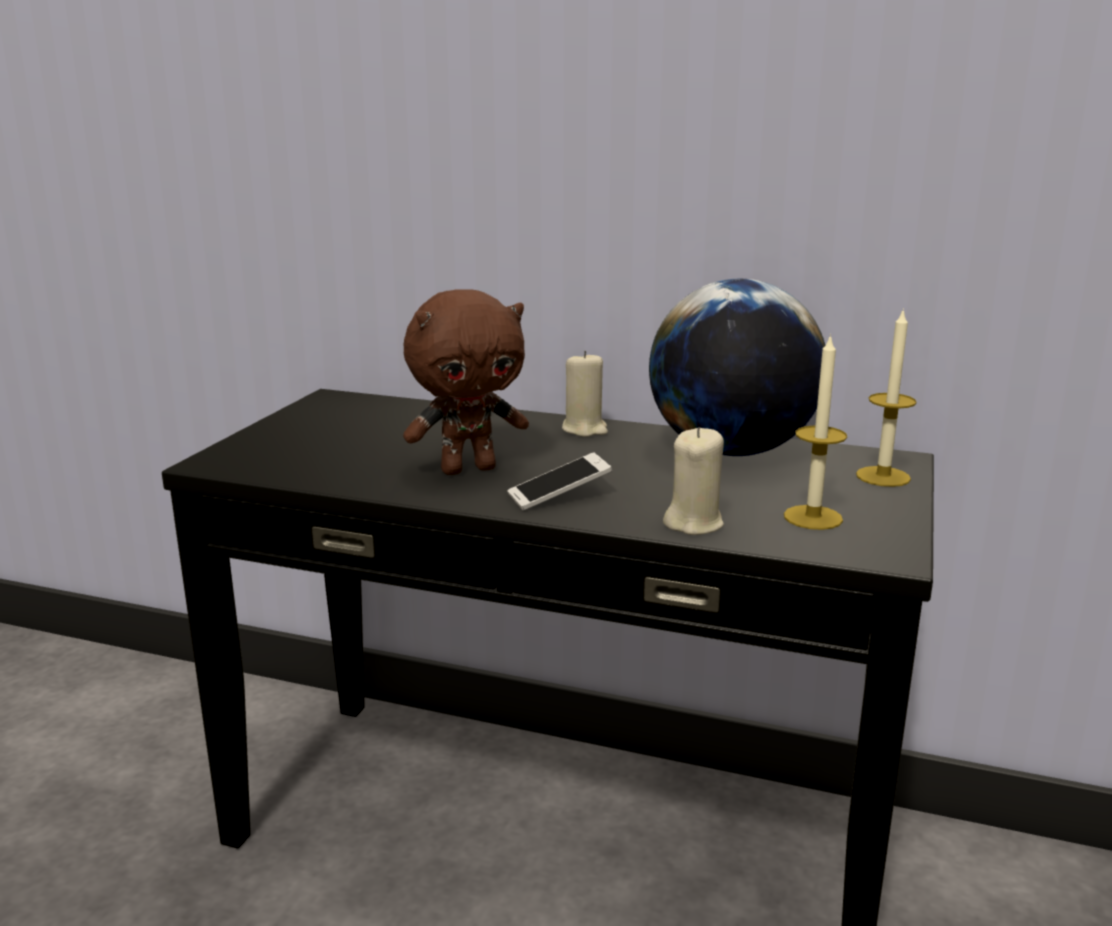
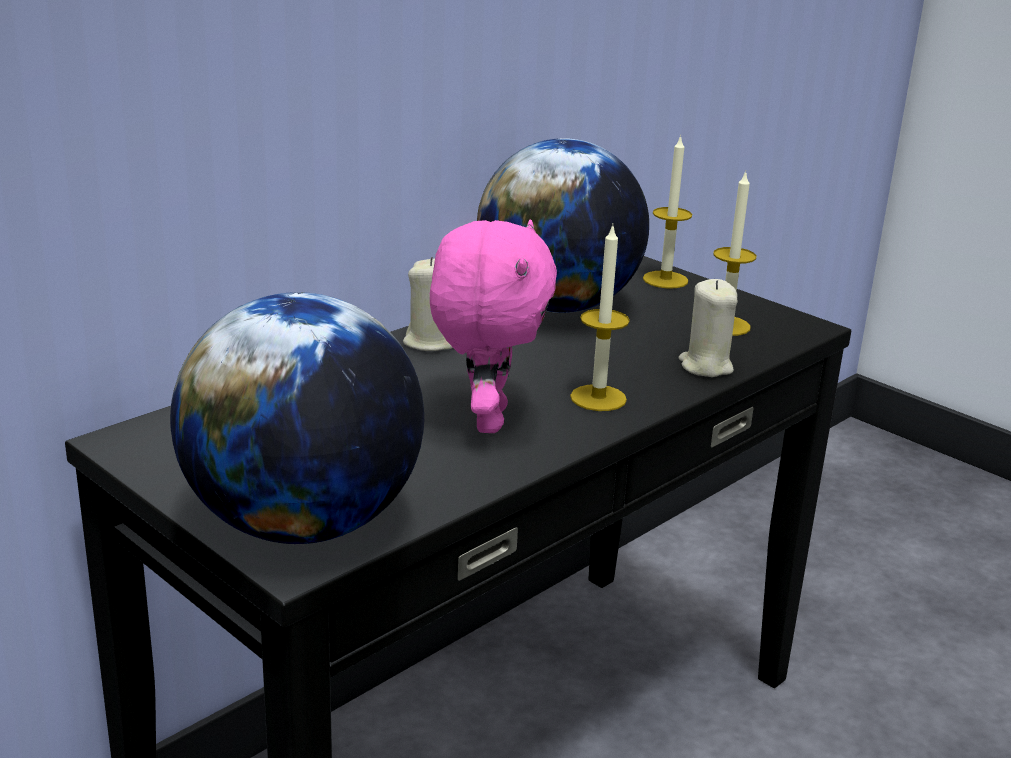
camera: 65 degrees left, 5 degrees up
brown plush toy [403,289,529,475] -> pink plush toy [430,220,557,433]
phone [507,453,612,510] -> candle [570,223,630,411]
none -> globe [170,292,424,544]

